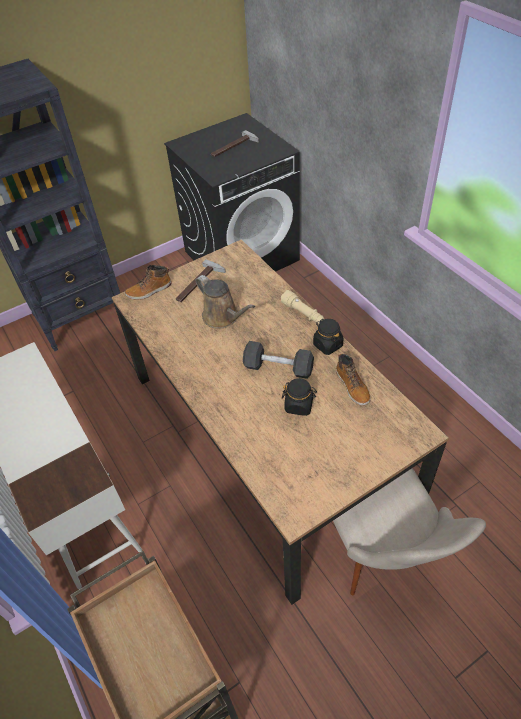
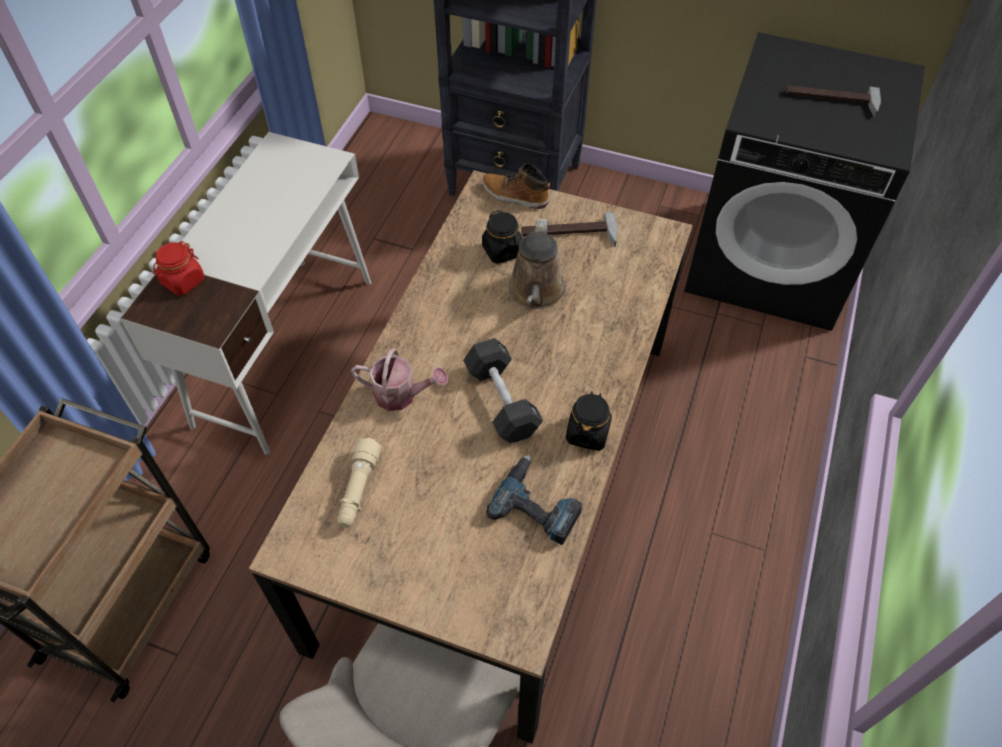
camera: 50 degrees right, 5 degrees up
beige flashlight [281,290,324,324] -> beige flashlight moved to [337,438,382,528]
black jar [282,378,317,416] -> black jar moved to [482,210,522,264]
boot [336,354,371,405] -> power drill [486,454,583,545]
none -> red jar [153,241,204,295]
none -> watering can [351,348,448,411]

